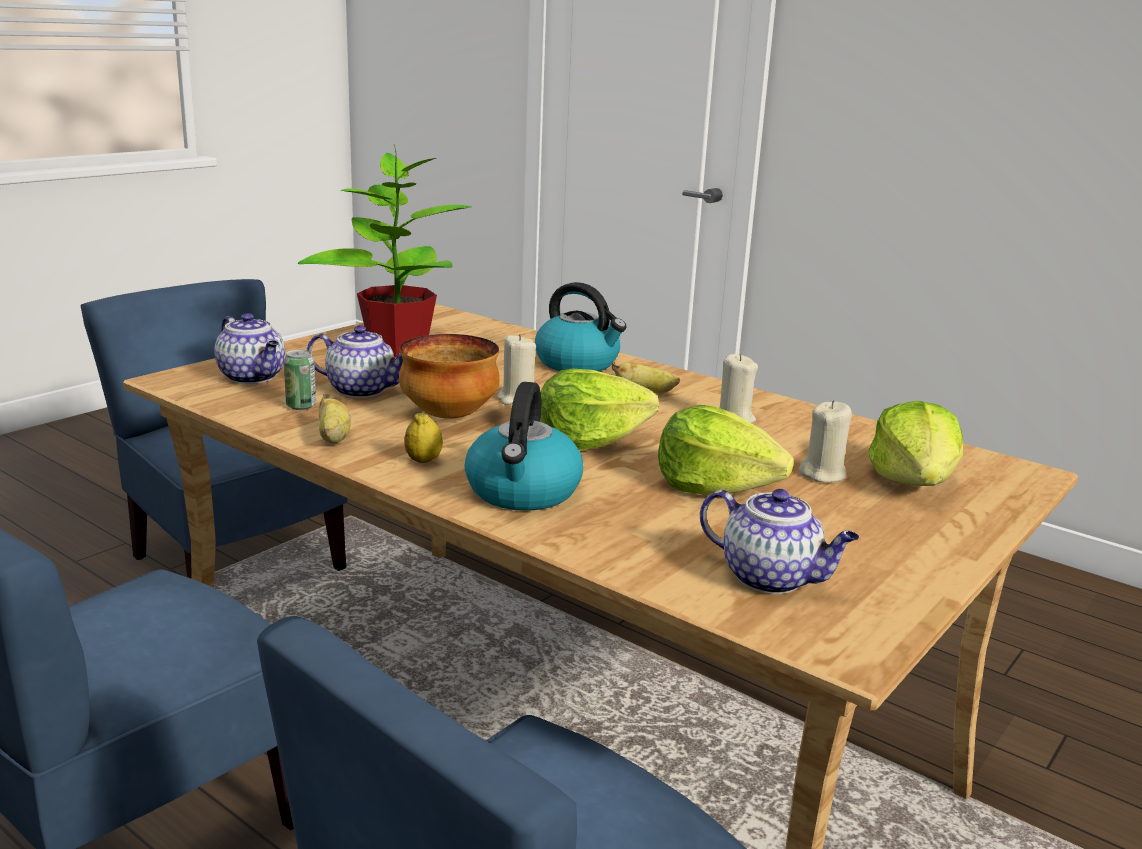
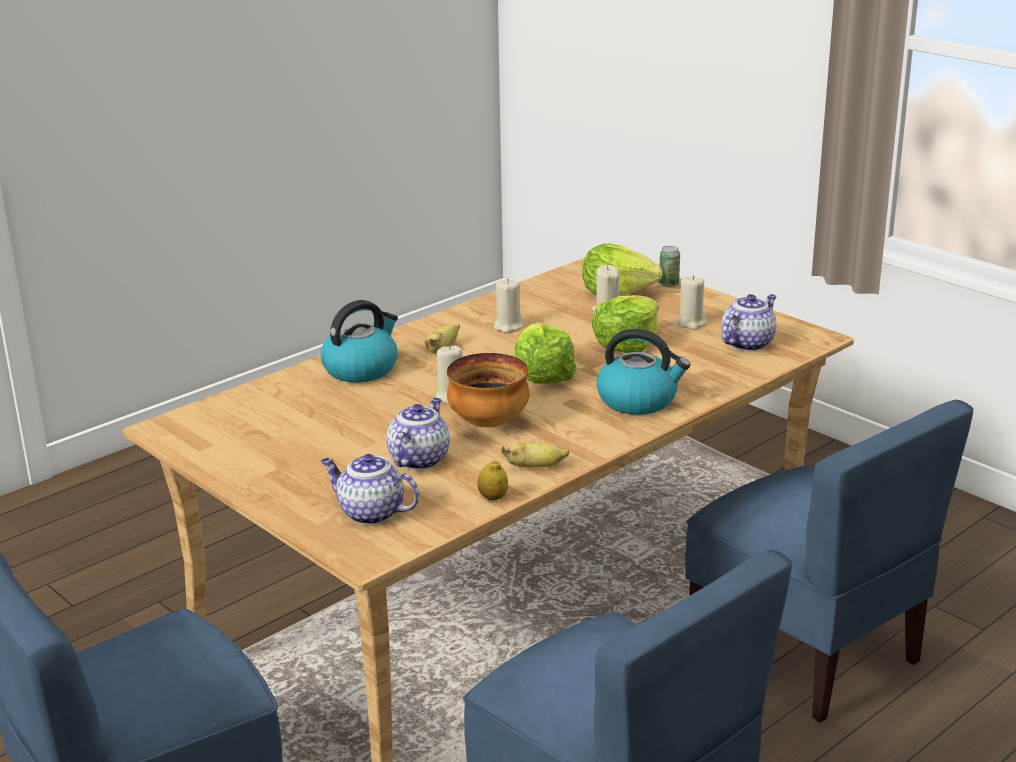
camera: 80 degrees left, 5 degrees up
teapot [214,313,285,384] -> teapot turned 120 degrees counterclockwise [321,454,419,525]
can [284,350,316,410] -> can moved to [659,246,680,287]
potted plant [297,145,471,358] -> none
lemon [404,412,443,463] -> lemon moved to [478,460,508,500]
none -> beige candle [676,275,707,330]

